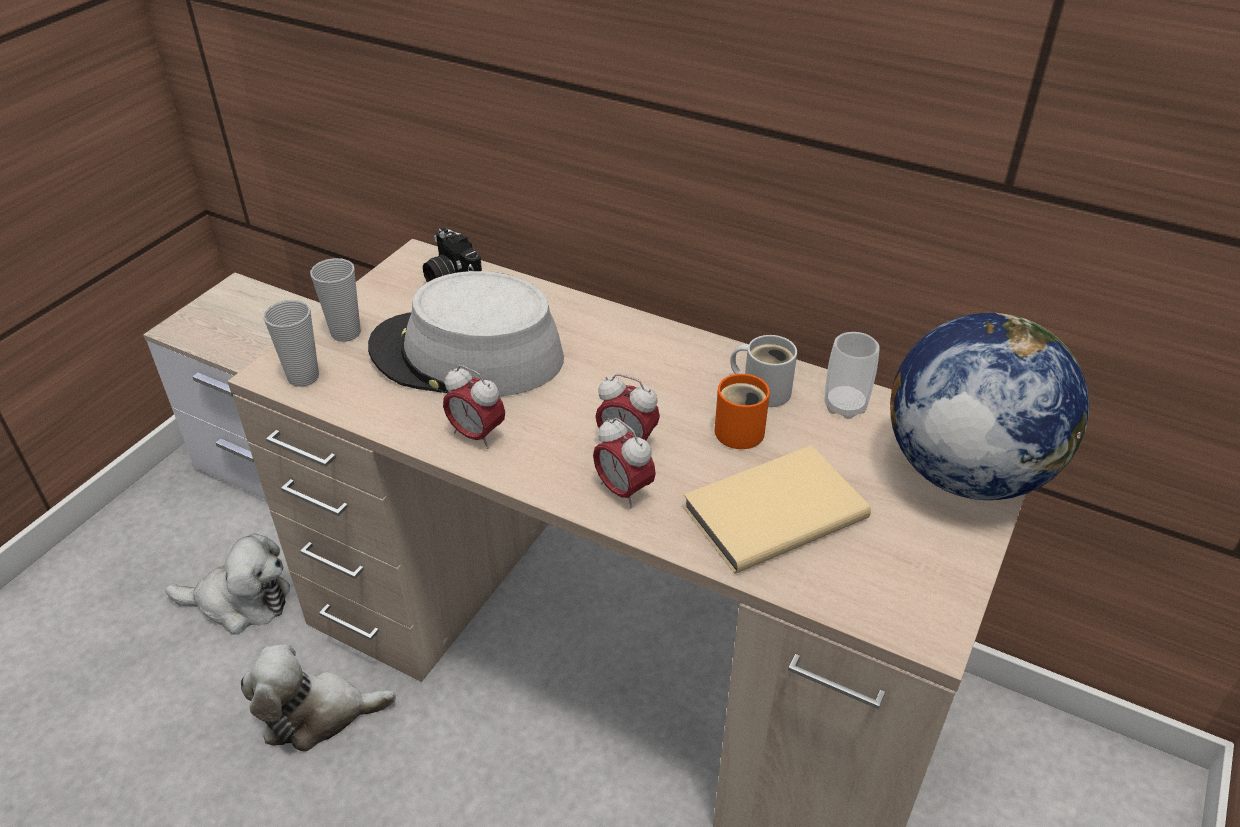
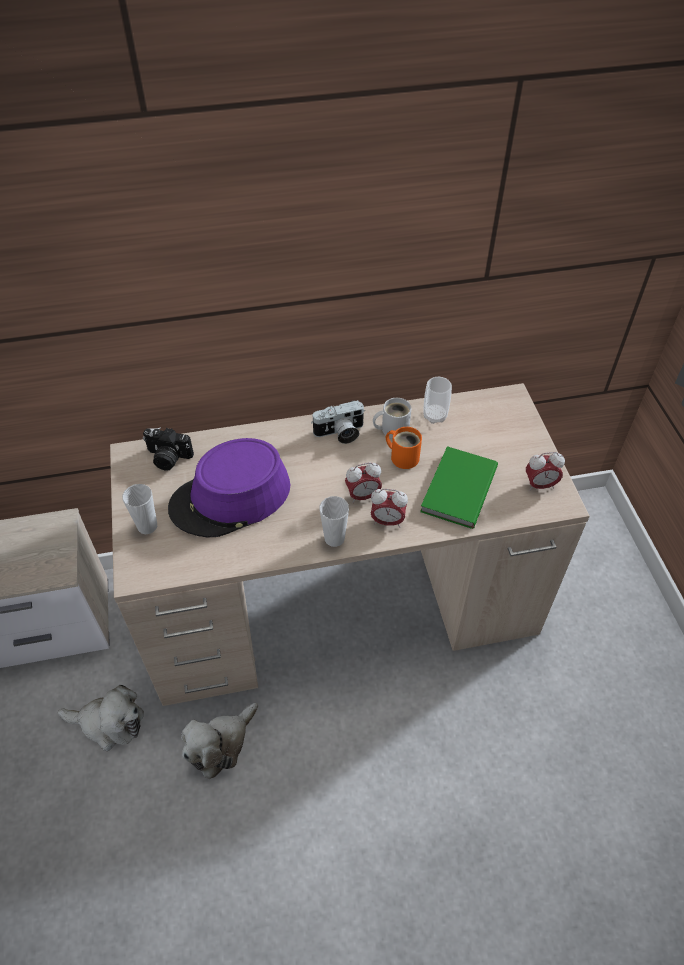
camera: 40 degrees left, 10 degrees up
plush toy [165,533,290,635] -> plush toy turned 45 degrees clockwise [58,685,144,751]
cup [263,300,319,387] -> cup moved to [319,496,349,547]
grey hat [368,271,564,397] -> purple hat [168,438,290,538]
alarm clock [443,365,505,449] -> alarm clock moved to [526,452,565,491]
beige book [683,445,871,574] -> green book [420,446,498,529]
globe [890,313,1089,500] -> none
none -> camera [311,400,364,444]

